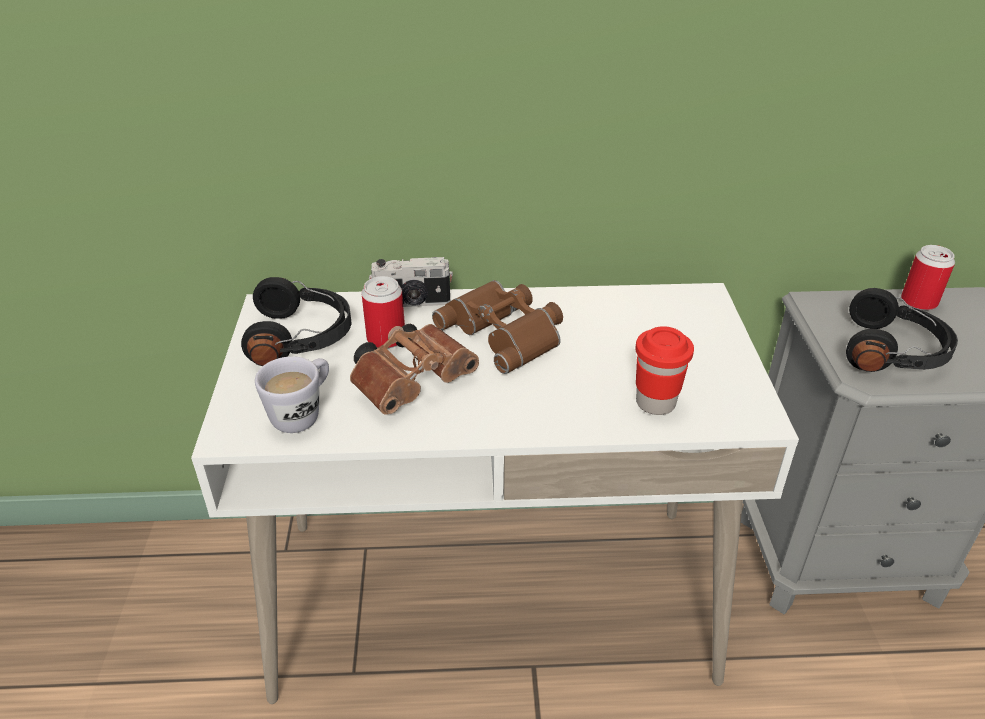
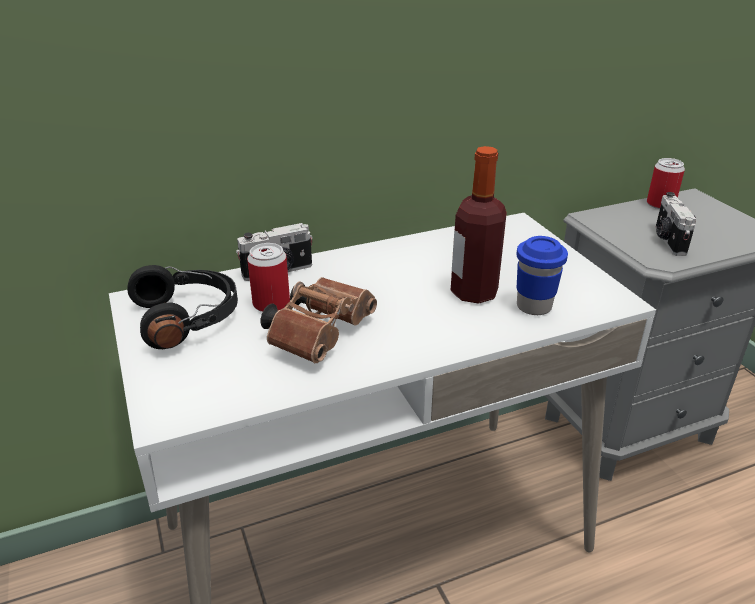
camera: 20 degrees left, 5 degrees down
white mug [255,356,329,433] -> none
brown binoculars [432,280,563,374] -> none
red cup [635,326,694,415] -> blue cup [516,236,568,315]
black headphones [846,288,958,372] -> camera [655,192,696,256]
none -> bottle [451,146,507,304]

